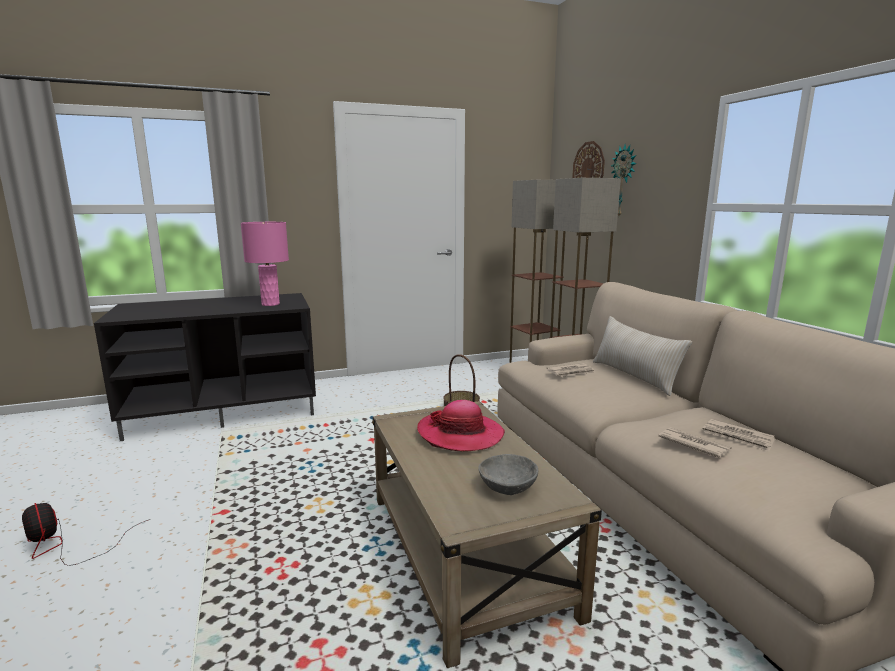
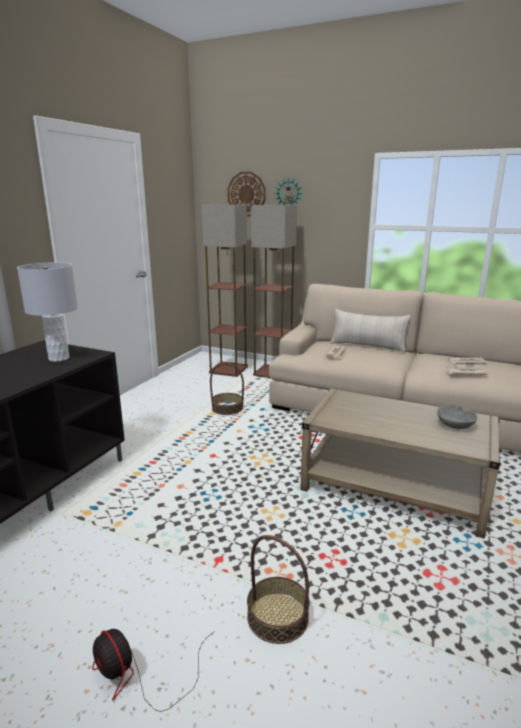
camera: 45 degrees left, 5 degrees up
fan [22,503,150,566] -> fan turned 45 degrees clockwise [92,629,215,712]
pink table lamp [241,222,289,306] -> grey table lamp [17,262,78,362]
hat [417,400,505,452] -> none
none -> basket [247,535,310,644]

